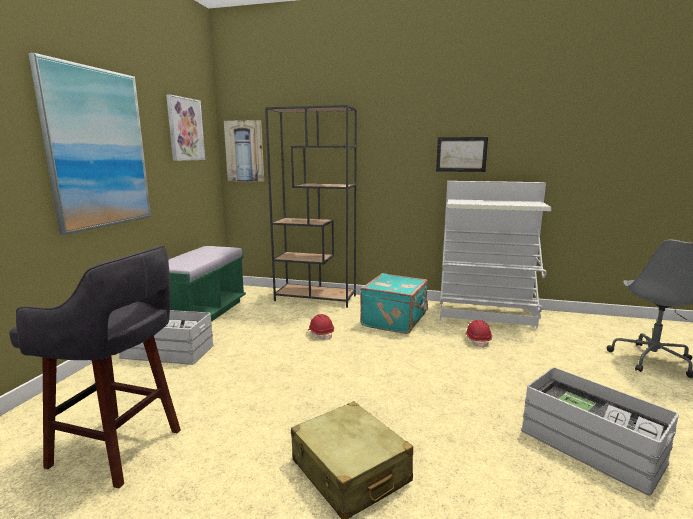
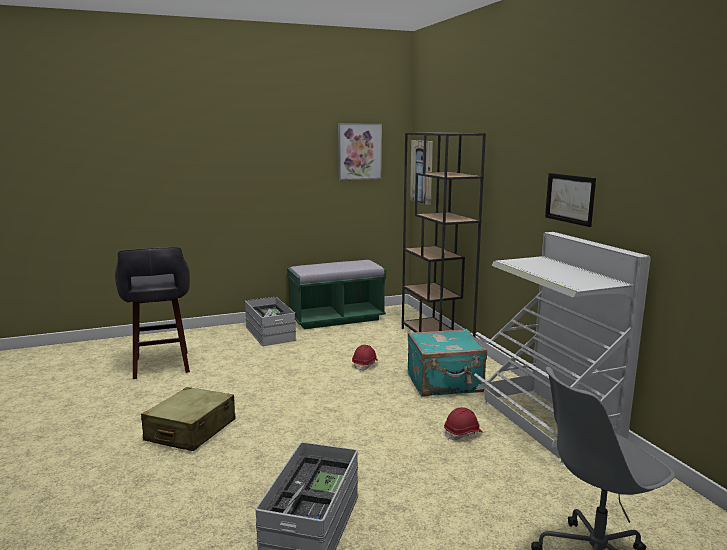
camera: 55 degrees right, 0 degrees up
picture [28,53,151,235] -> none

